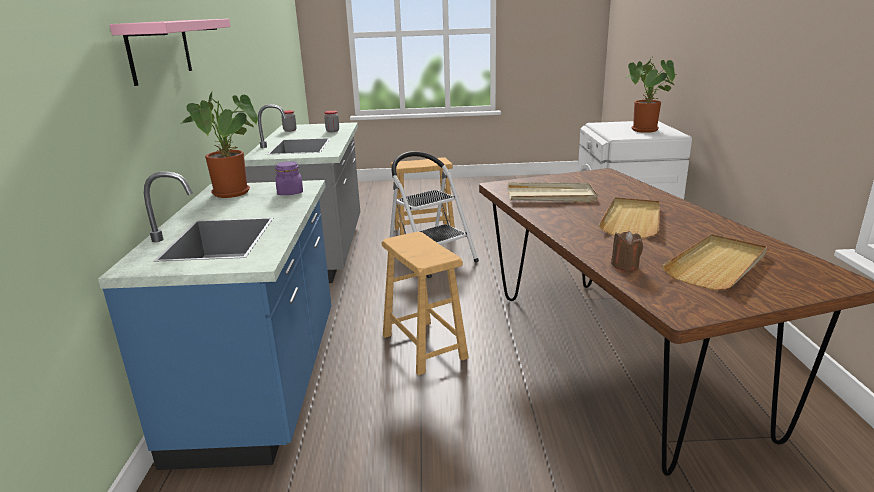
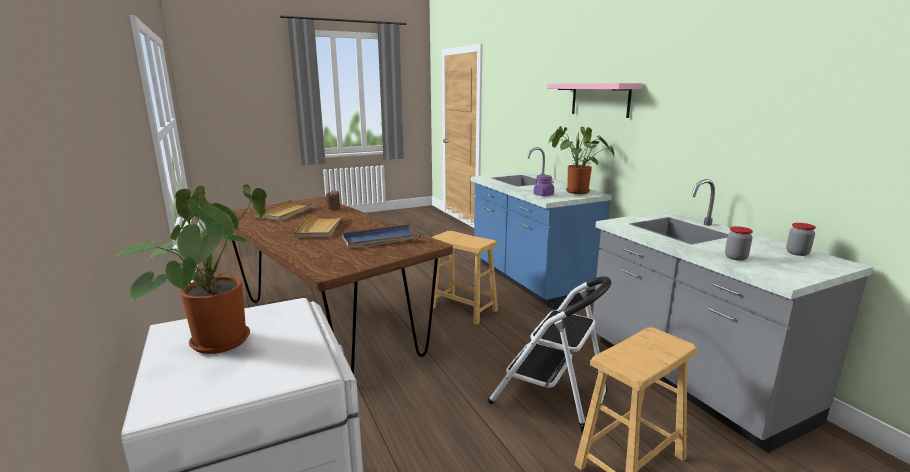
camera: 155 degrees right, 5 degrees down
beige tray [508,182,598,202] -> blue tray [342,224,421,249]

